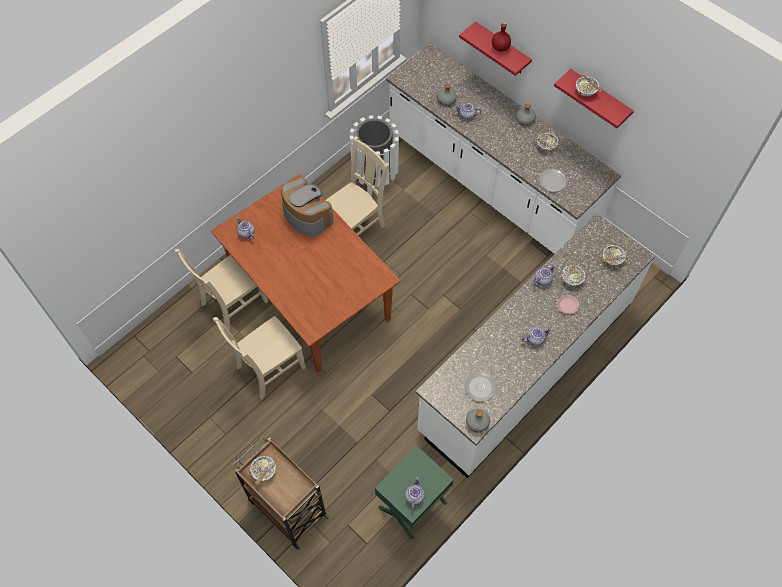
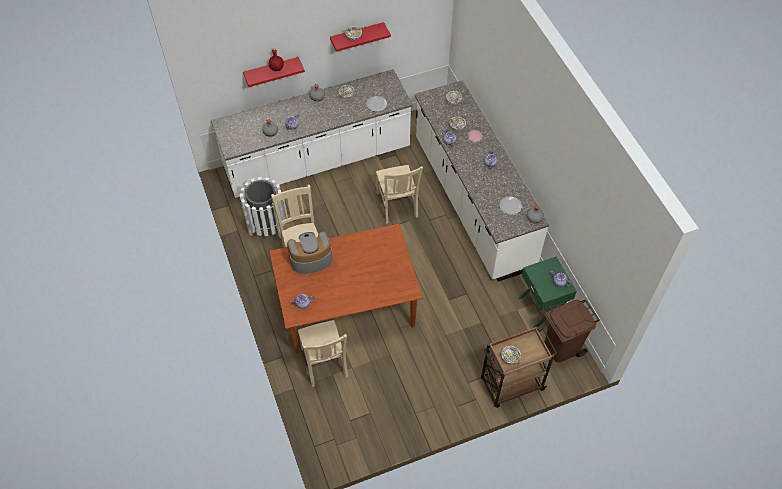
camera: 65 degrees left, 5 degrees down
beige chair [213,316,306,399] -> beige chair moved to [376,165,423,224]
none -> brown trash can [544,299,600,363]

